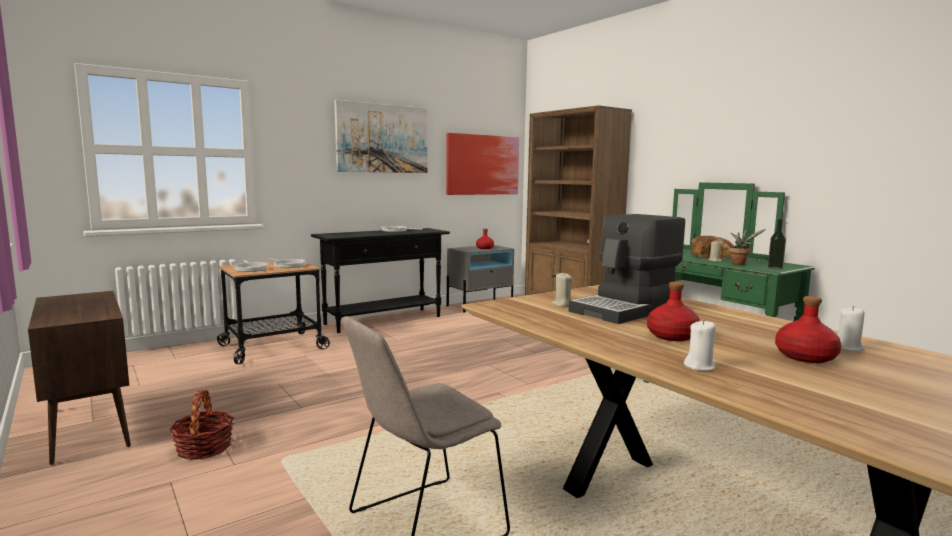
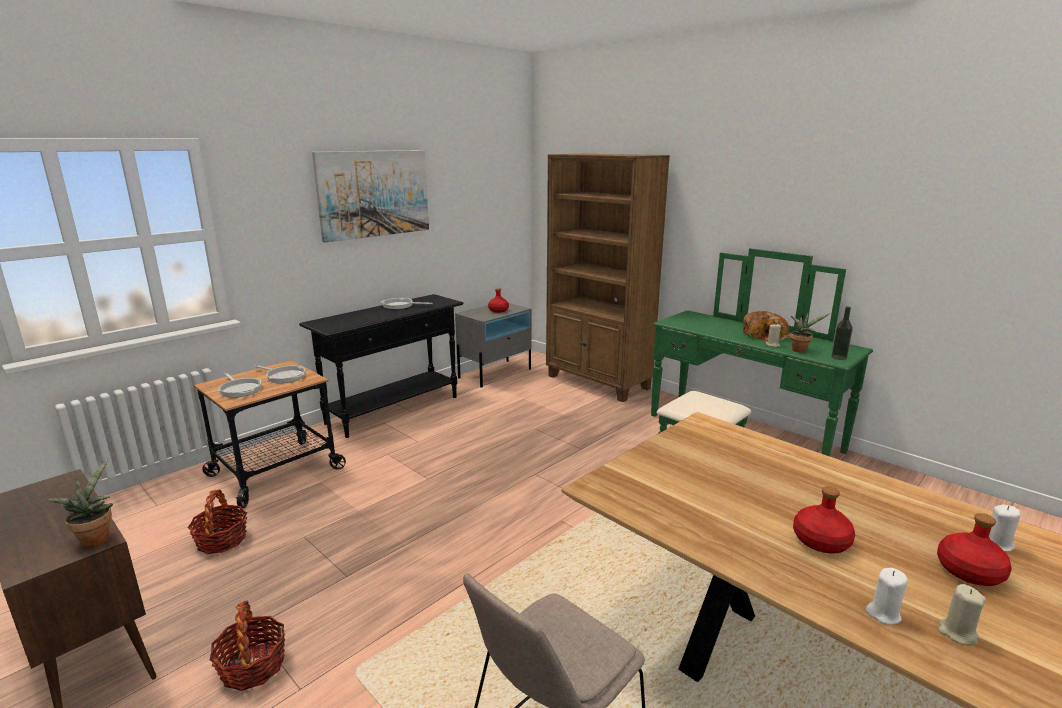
camera: 10 degrees left, 10 degrees up
picture [446,133,519,195] -> none
beige candle [552,273,572,307] -> beige candle moved to [938,584,986,646]
coffee machine [568,214,685,324] -> none
none -> potted plant [46,459,113,547]
none -> basket [187,489,247,554]

